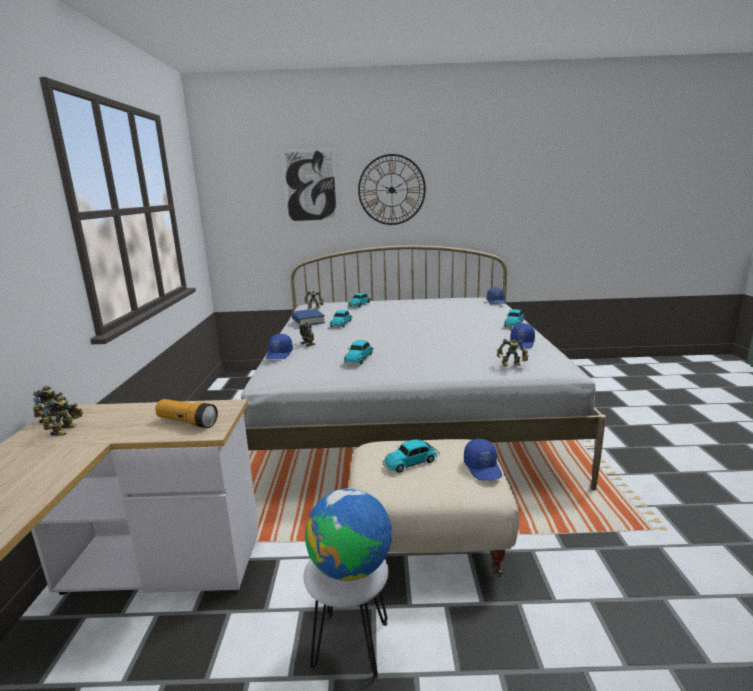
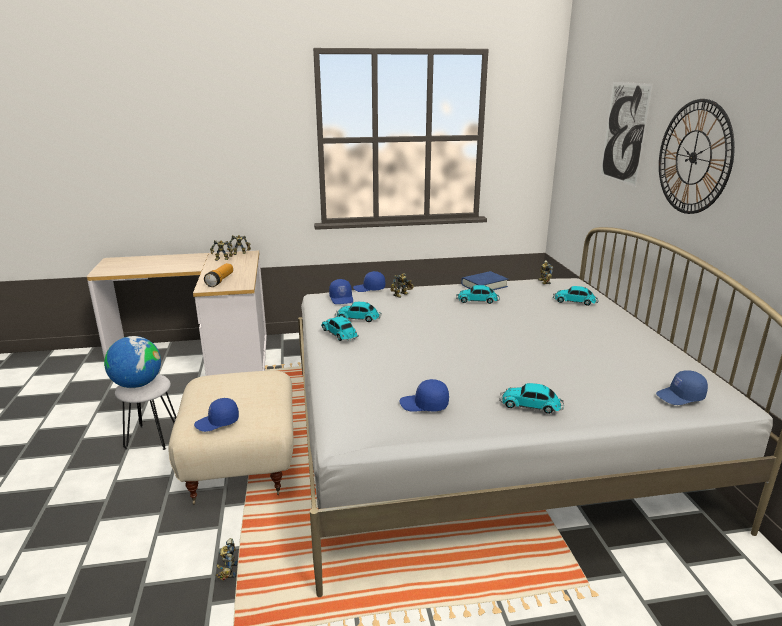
camera: 80 degrees right, 5 degrees up
toy car [383,439,440,473] -> toy car moved to [321,316,359,341]
toy robot [497,339,528,366] -> toy robot moved to [216,538,238,581]
none -> blue cap [329,279,353,304]

